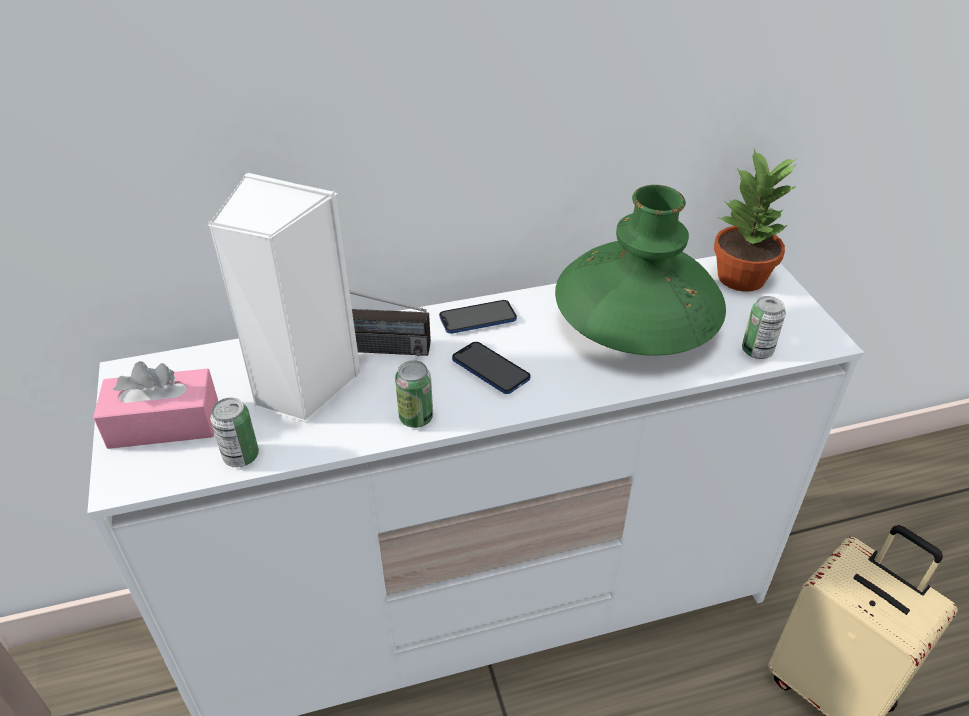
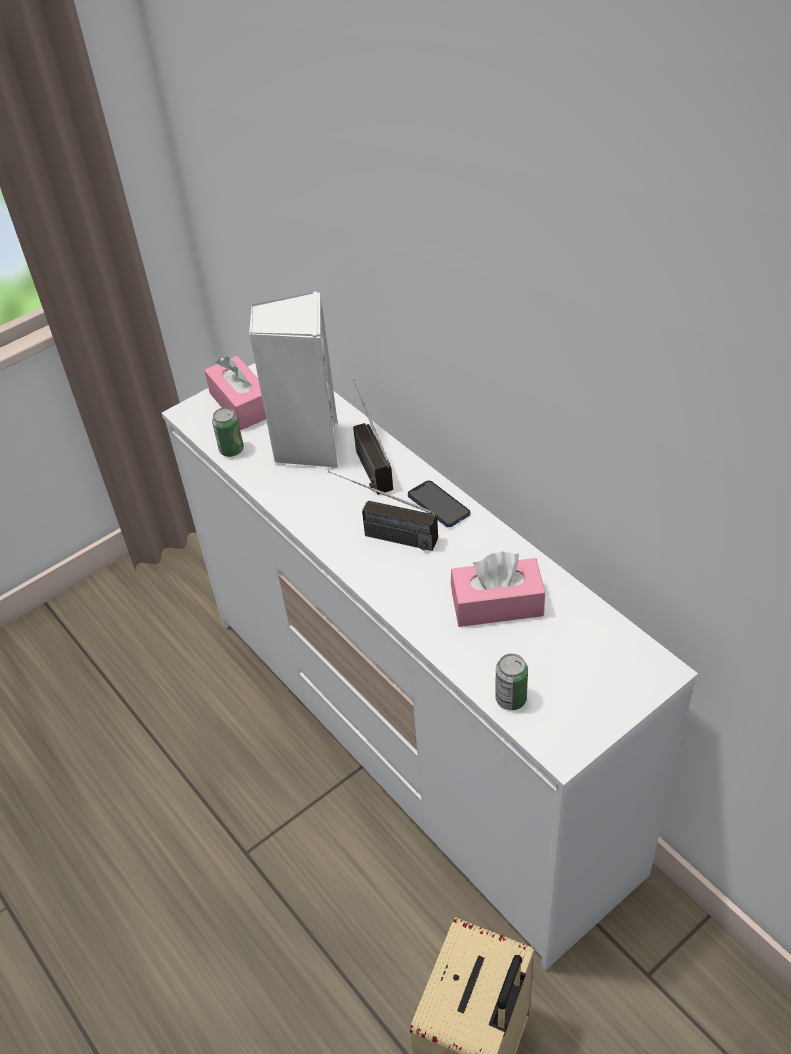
camera: 70 degrees right, 5 degrees up
can [395,360,433,428] -> none
phone [452,342,531,394] -> radio [328,471,438,551]
green vase [555,185,726,356] -> pink tissue box [451,552,545,627]
potted plant [714,149,797,292] -> none

